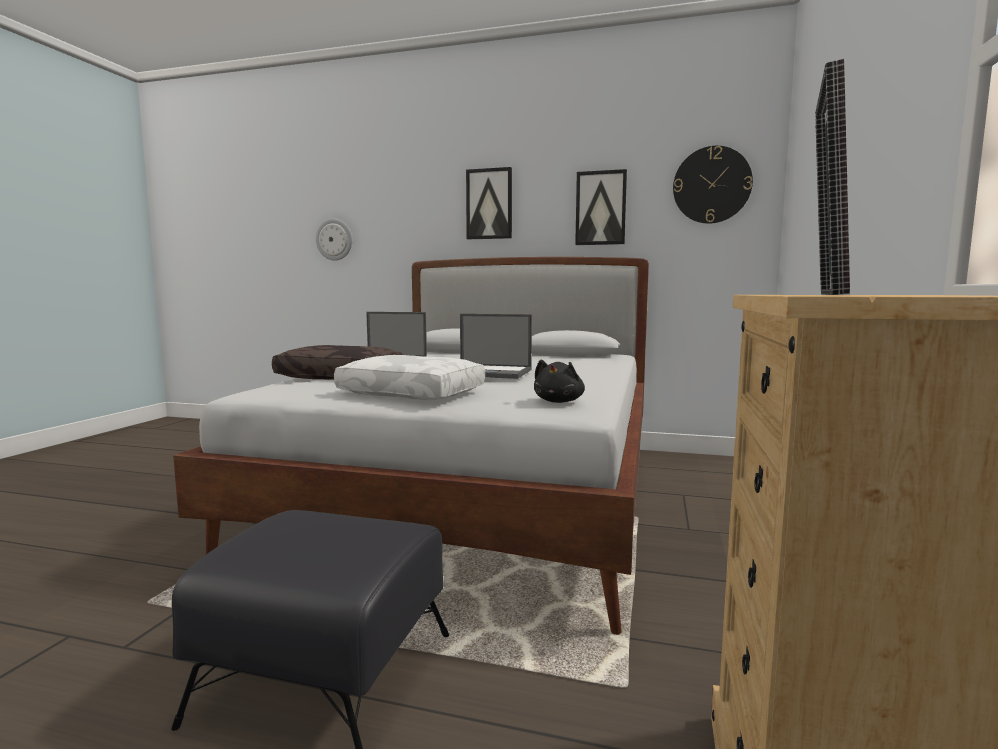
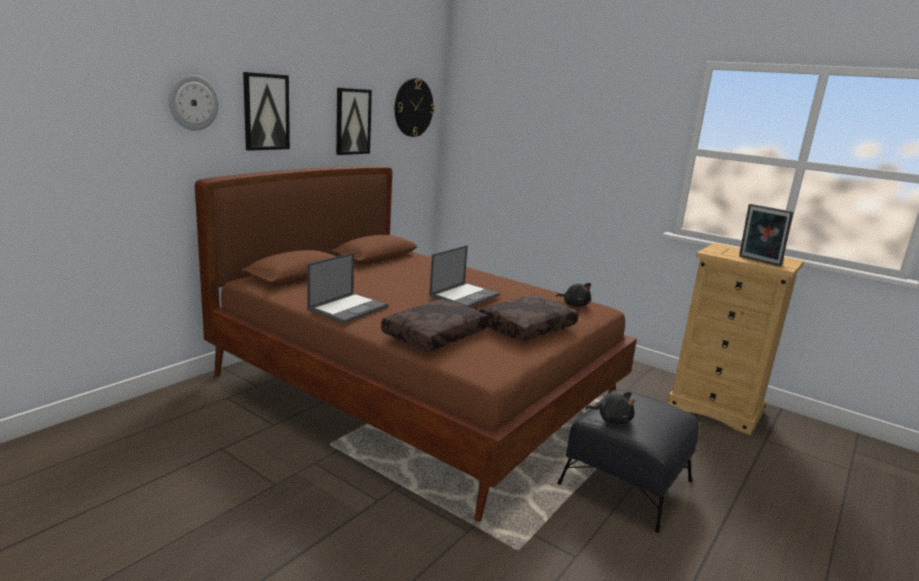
camera: 70 degrees left, 10 degrees up
white bed [173,257,649,635] -> brown bed [195,166,637,522]
wall clock [316,219,352,261] -> wall clock moved to [168,75,219,131]
white pillow [334,355,485,400] -> brown pillow [479,295,578,341]
none -> black plush toy [585,392,635,424]

